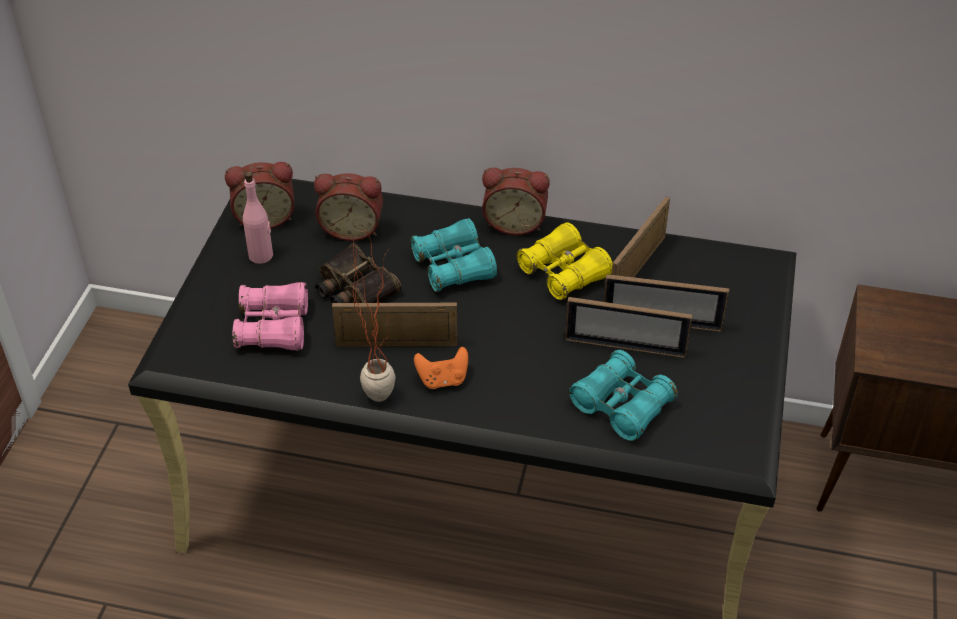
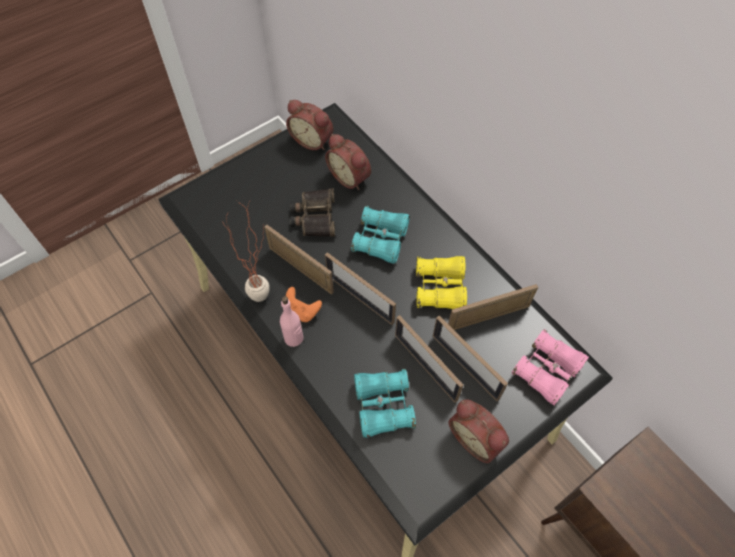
camera: 40 degrees right, 15 degrees up
pink binoculars [233,282,308,351] -> pink binoculars moved to [511,329,589,406]
pink bottle [243,171,273,264] -> pink bottle moved to [280,296,303,347]
alarm clock [482,168,550,235] -> alarm clock moved to [449,399,509,463]
none -> picture frame [325,252,396,325]

